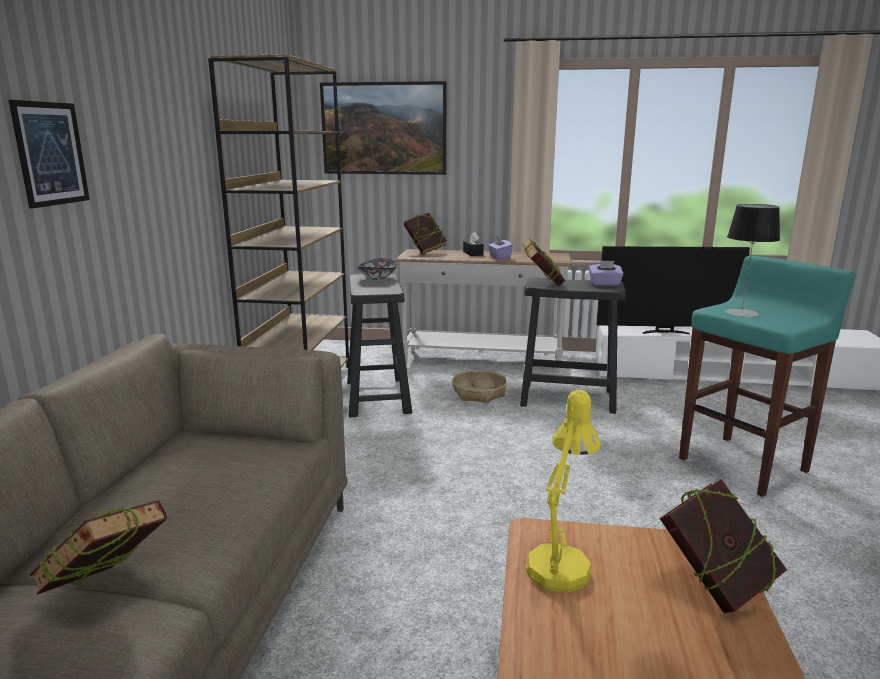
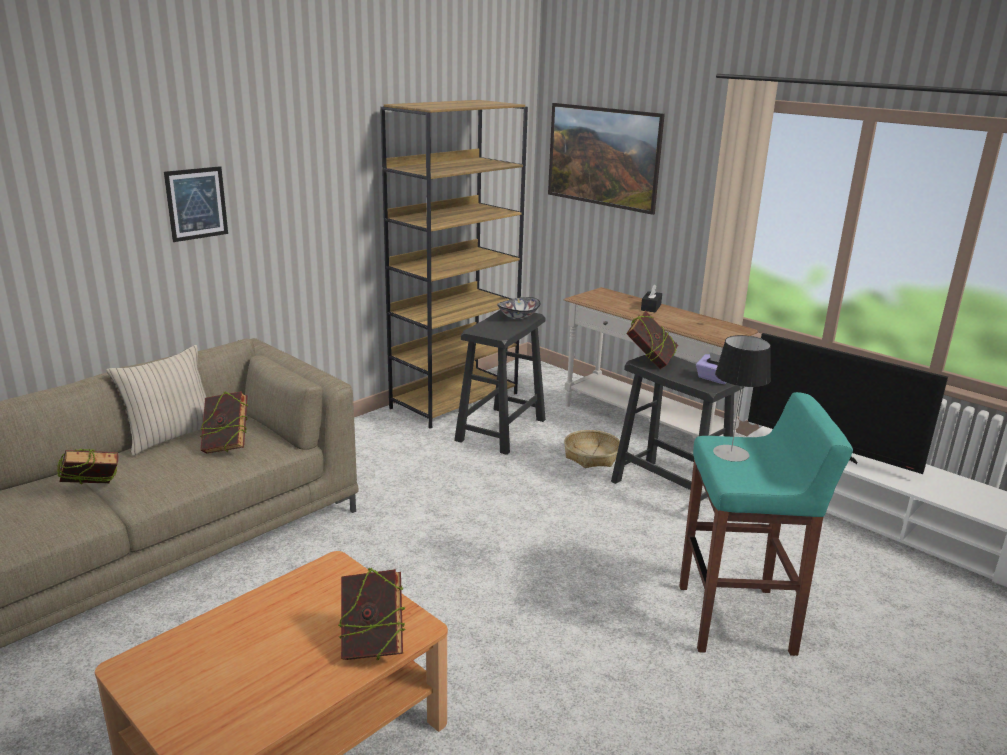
camera: 35 degrees right, 5 degrees up
book [404,212,447,254] -> book moved to [200,391,248,453]
purple tissue box [488,236,513,259] -> none
yellow table lamp [526,390,601,593] -> none
none -> beige pillow [106,345,207,456]

